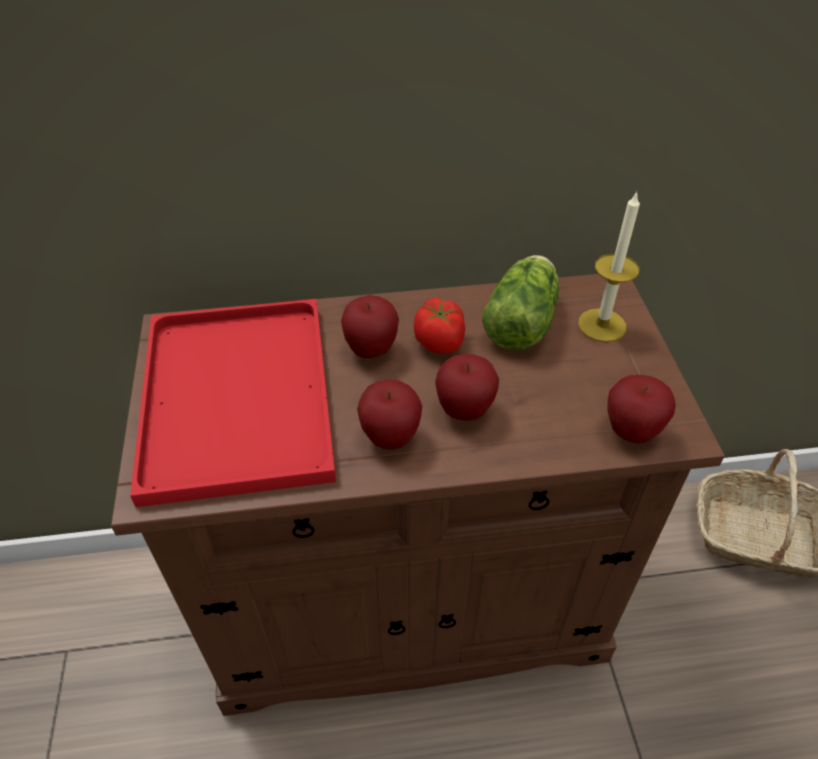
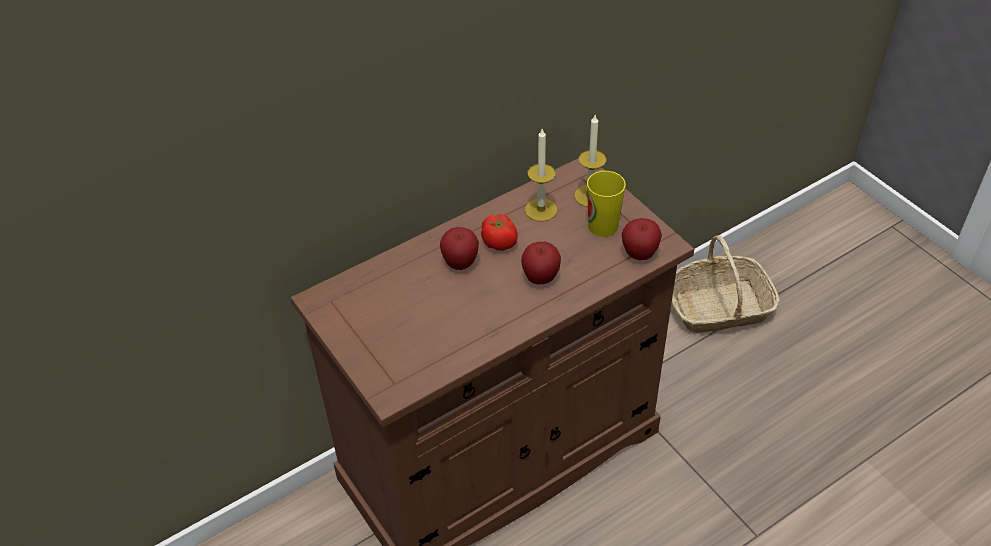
camera: 25 degrees left, 0 degrees up
red tray [130,299,336,507] -> none
apple [357,379,422,450] -> none
lettuce [482,255,559,351] -> candle [525,129,557,222]
none -> cup [587,171,626,237]

